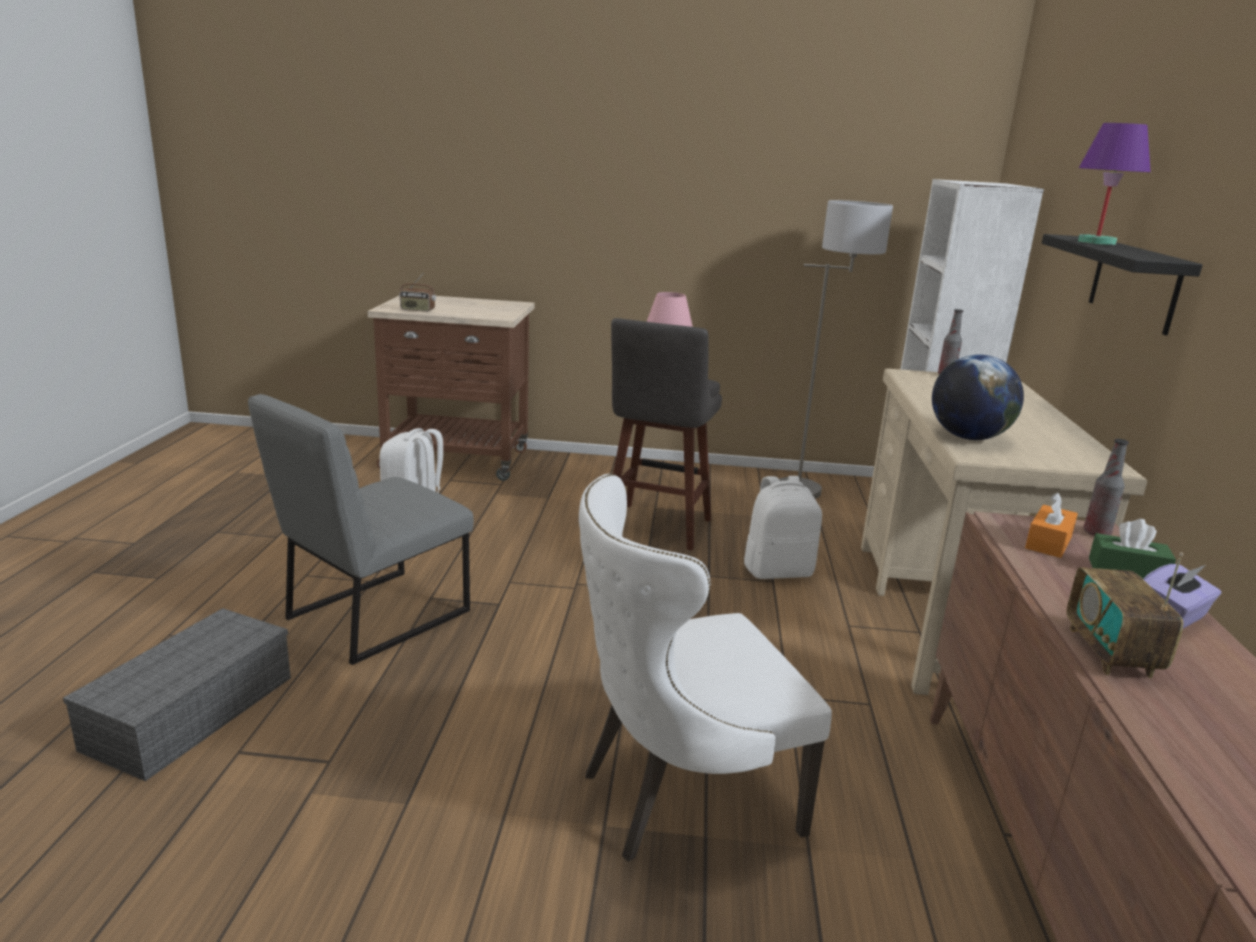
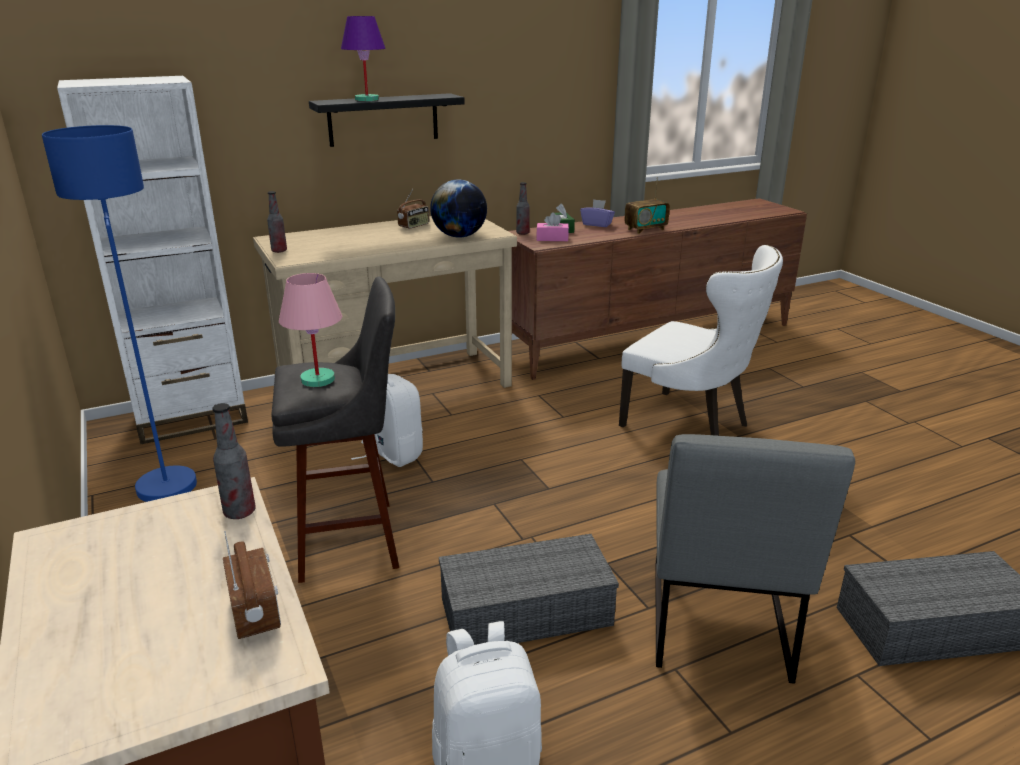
camera: 120 degrees left, 5 degrees up
grey chair [248,394,474,665] -> grey chair turned 90 degrees clockwise [655,434,855,684]
grey floor lamp [779,200,893,499] -> blue floor lamp [42,125,197,502]
orange tissue box [1025,492,1078,558] -> pink tissue box [537,212,569,241]
none -> bottle [212,403,256,519]
none -> radio [397,189,429,229]
none -> grey storage box [439,534,619,645]

